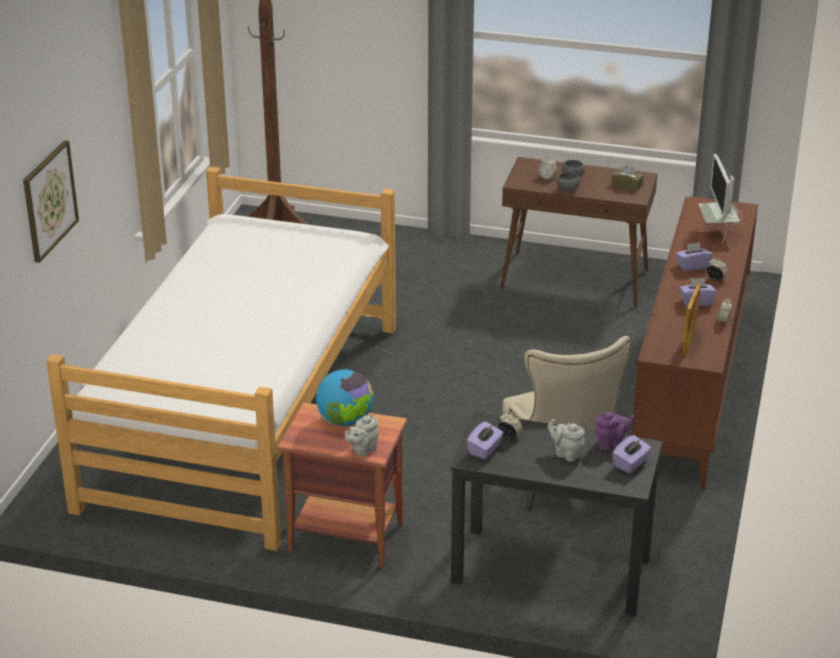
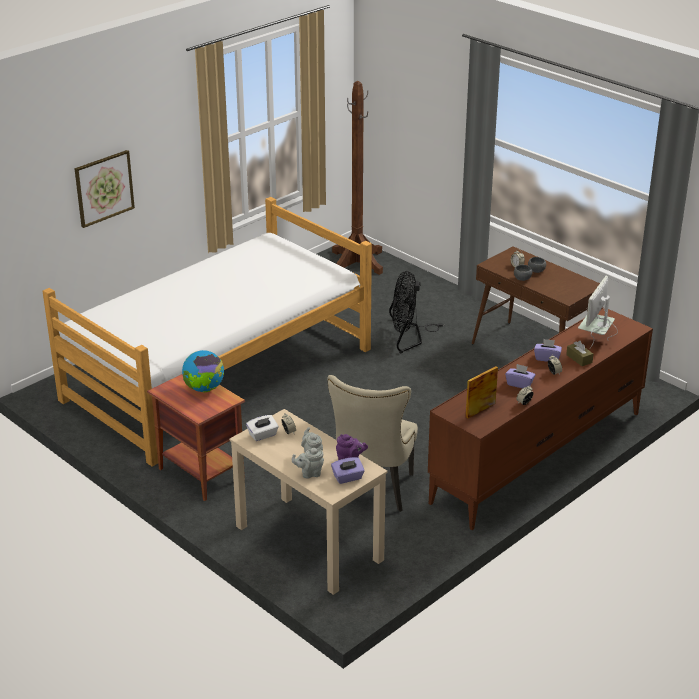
camera: 30 degrees right, 0 degrees up
grey teapot [345,414,379,456] -> grey teapot moved to [292,448,324,479]
black desk [450,412,662,616] -> beige desk [229,409,388,595]
purple tissue box [466,421,504,459] -> white tissue box [246,415,279,441]
brown tissue box [612,164,644,191] -> brown tissue box moved to [566,341,593,366]
none -> black fan [389,271,444,354]

